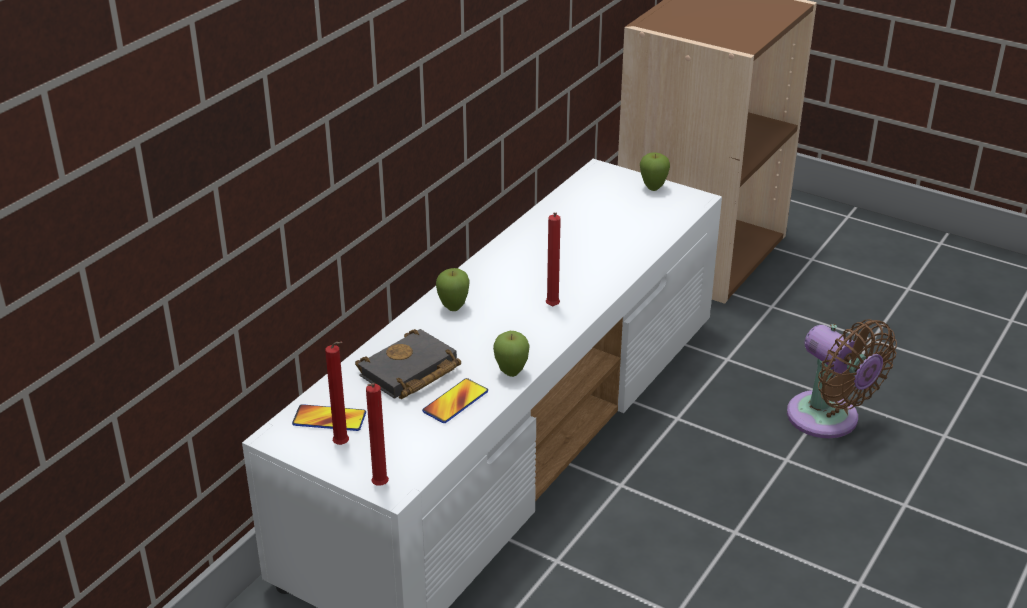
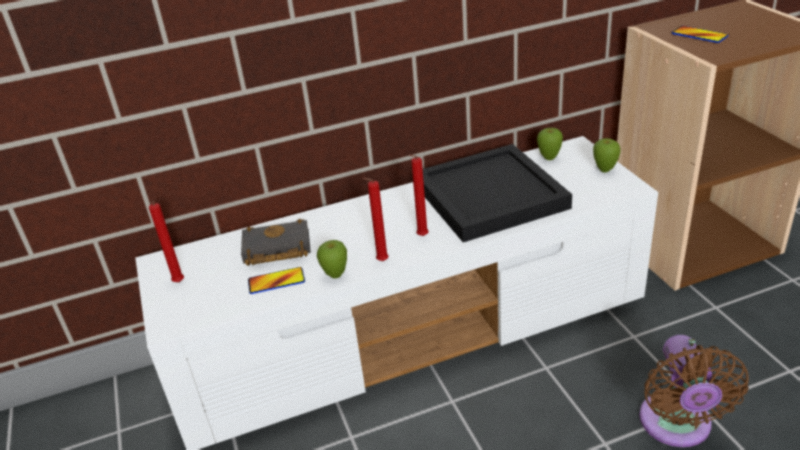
camera: 40 degrees right, 0 degrees up
phone [292,404,366,431] -> phone moved to [672,26,728,43]
red candle [366,383,389,486] -> red candle moved to [363,178,389,261]
apple [436,268,469,311] -> apple moved to [537,128,563,160]
none -> black tray [423,144,572,242]

